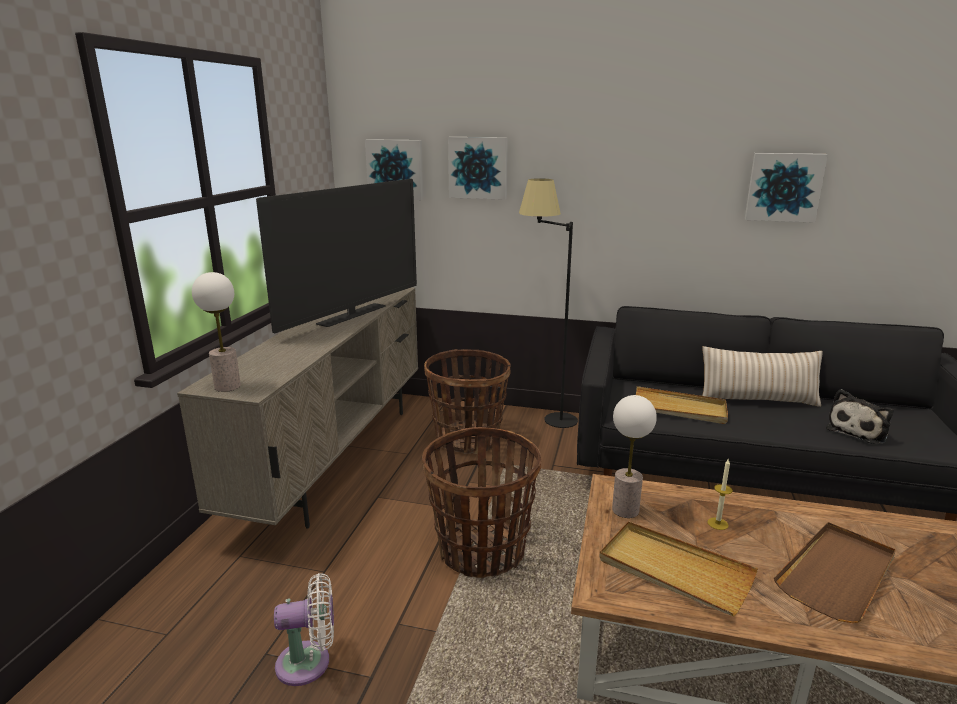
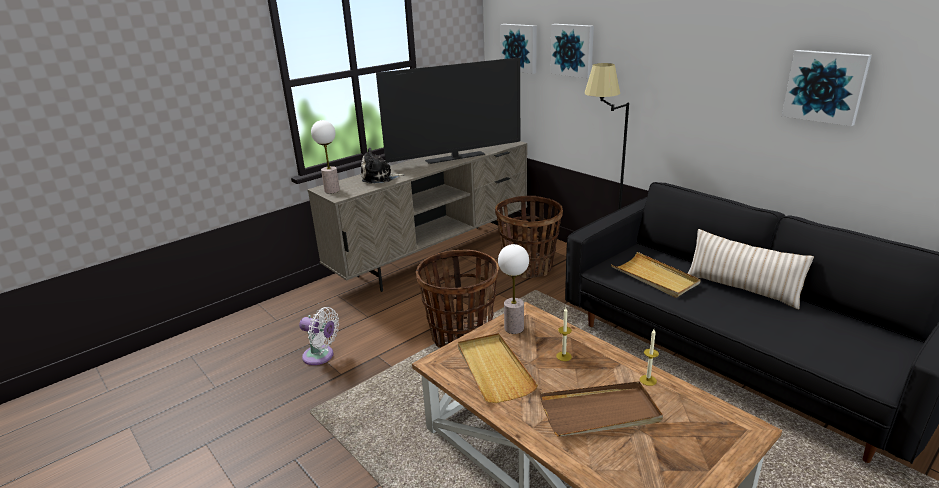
camera: 35 degrees right, 5 degrees up
plush toy [826,389,893,444] -> plush toy moved to [361,148,405,183]
none -> candle [640,330,659,386]

